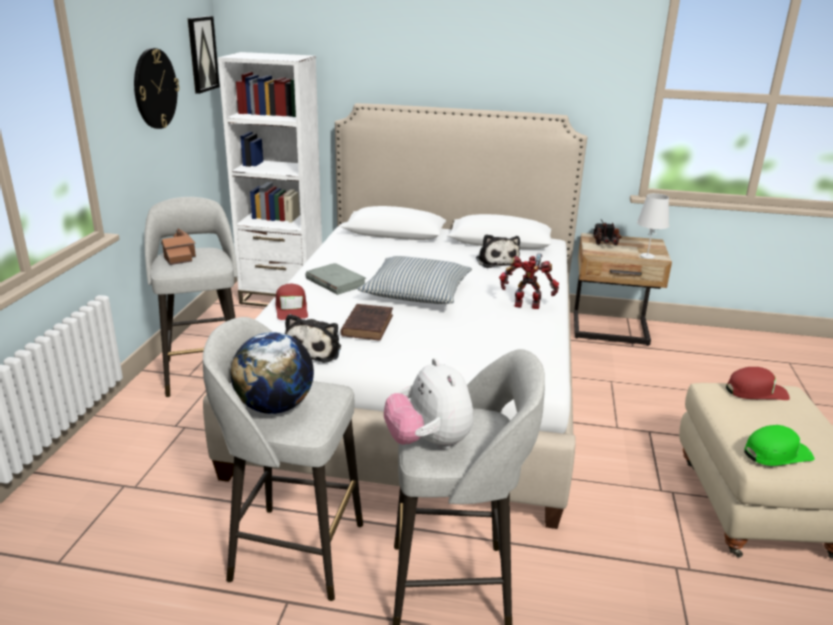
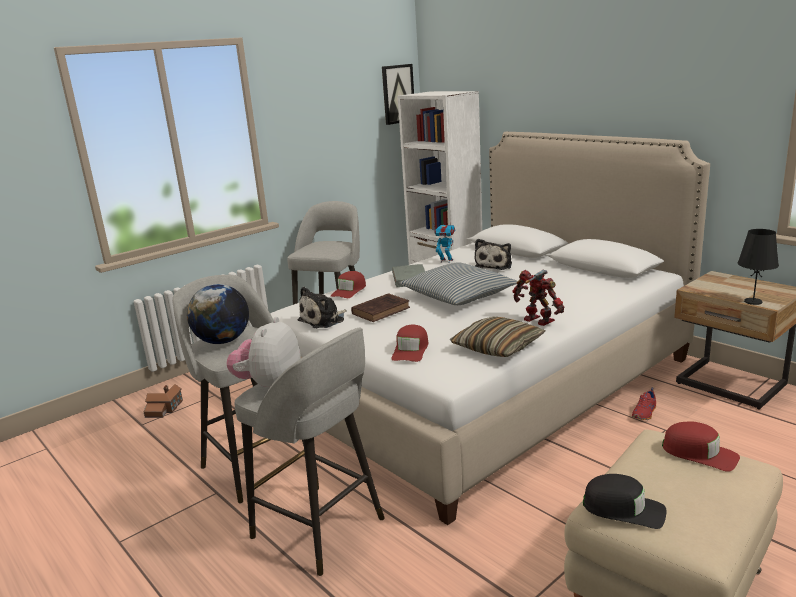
camera: 40 degrees right, 5 degrees down
wall clock [134,48,179,129] -> none
toy house [161,229,196,265] -> toy house moved to [144,384,183,418]
plush toy [476,234,520,268] -> plush toy moved to [475,239,512,270]
toy truck [593,219,621,245] -> none
white table lamp [637,193,669,259] -> black table lamp [738,229,779,305]
green cap [744,425,815,466] -> black cap [583,474,667,529]
none -> red cap [392,324,428,362]
none -> toy robot [433,222,456,263]
none -> pillow [450,317,545,357]
none -> red shoe [632,388,656,420]

